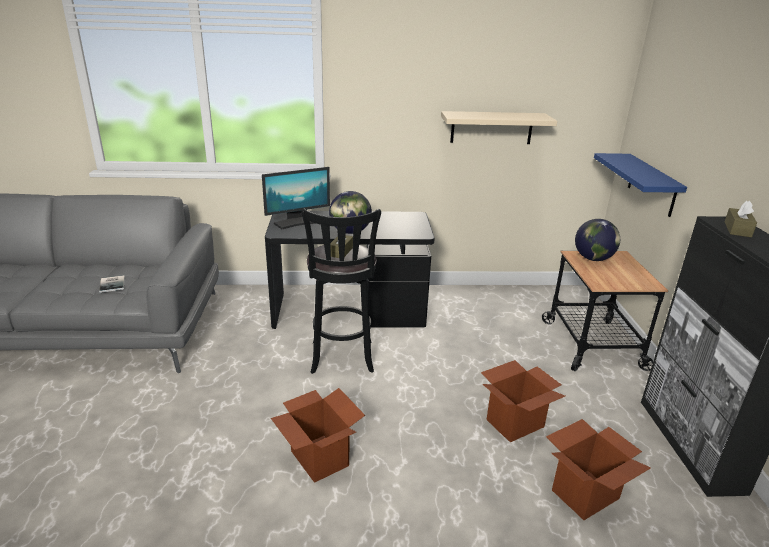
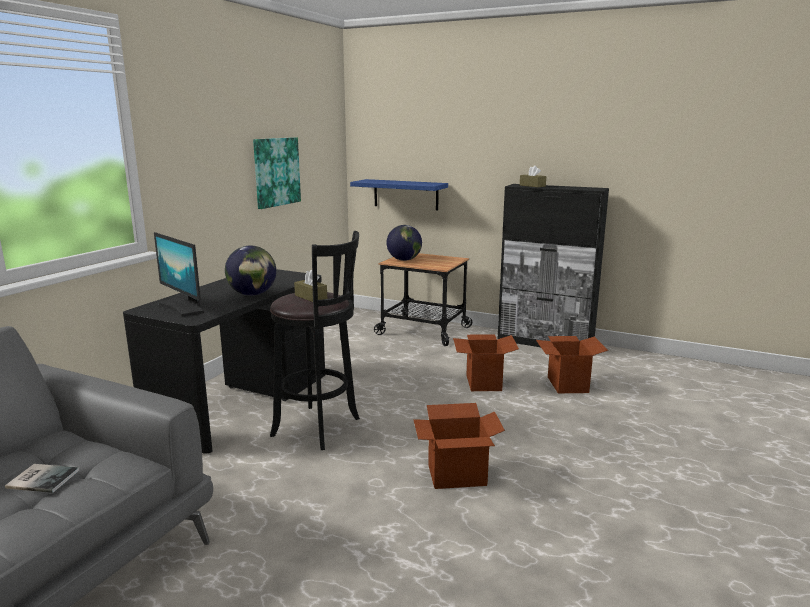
camera: 60 degrees left, 10 degrees down
monitor [262,167,330,229] -> monitor turned 135 degrees clockwise [154,232,204,317]
beige shelf [441,111,557,144] -> picture [253,137,301,209]

